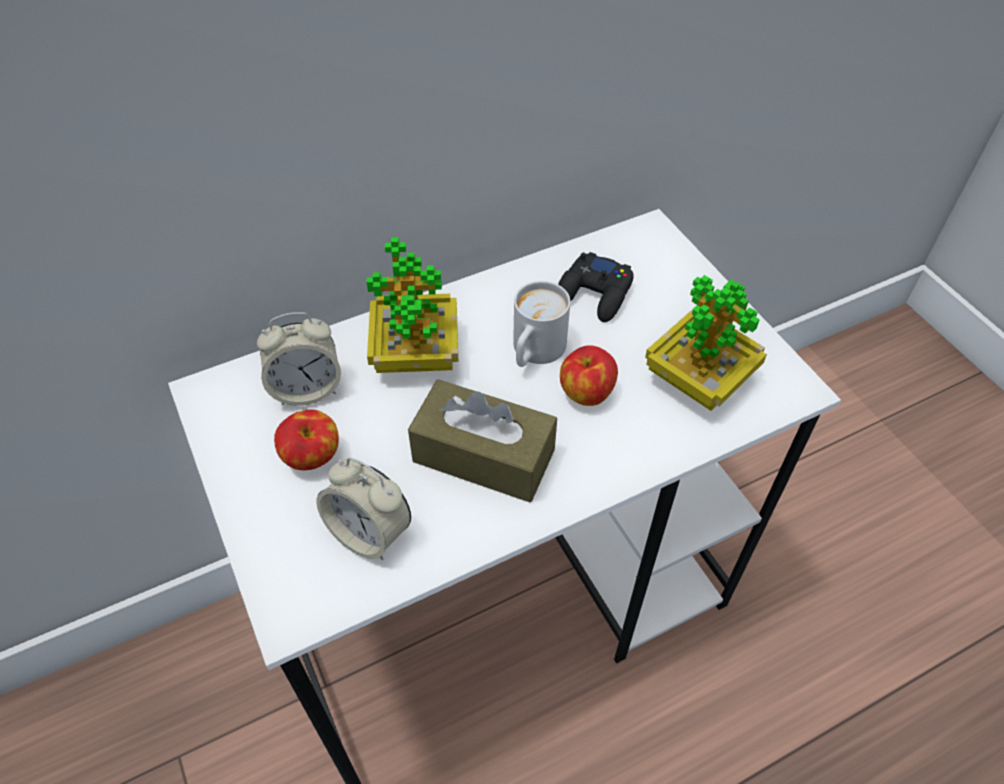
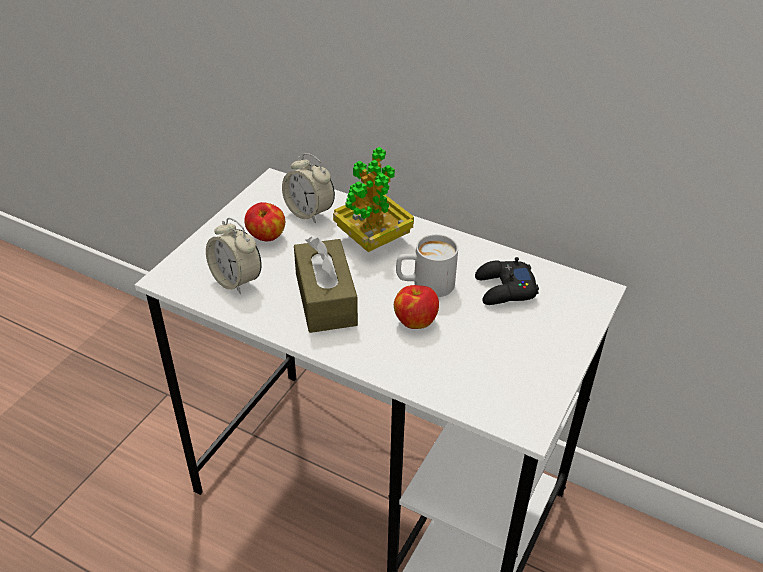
camera: 55 degrees right, 10 degrees down
alarm clock [316,457,411,560] -> alarm clock turned 45 degrees counterclockwise [206,218,261,294]
potted plant [645,275,767,411] -> none

